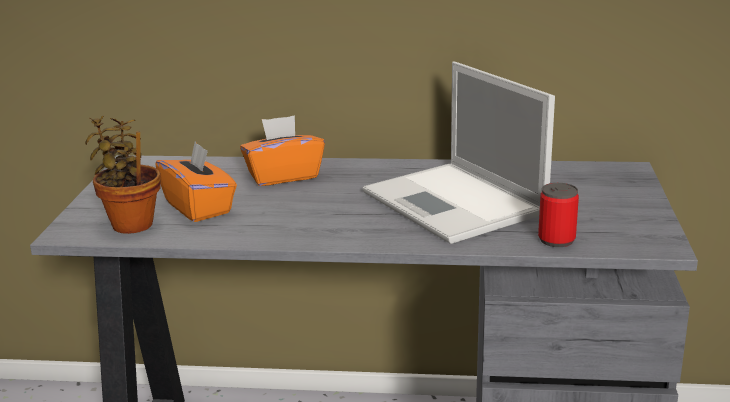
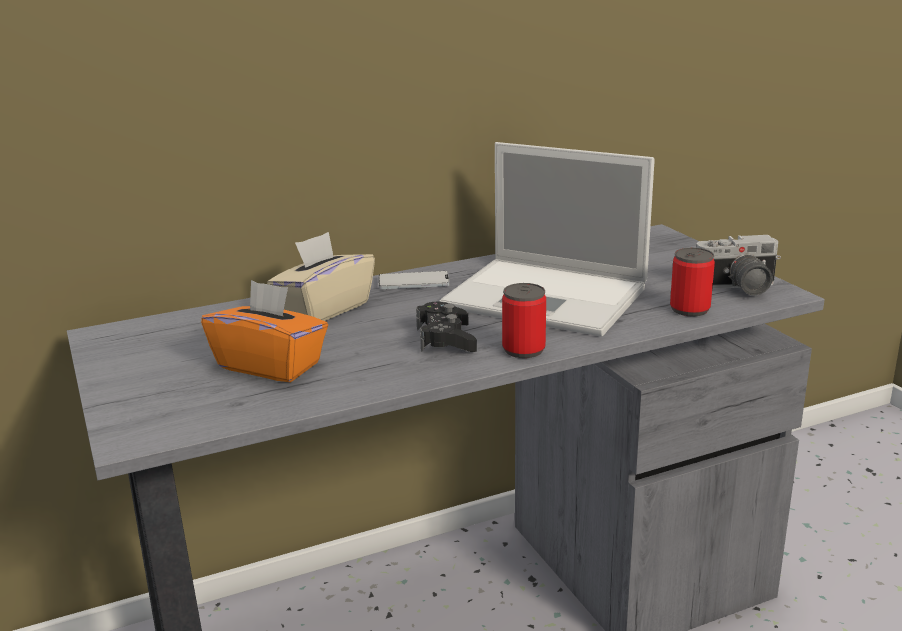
camera: 30 degrees left, 0 degrees up
potted plant [85,115,161,234] -> none
orange tissue box [240,115,325,186] -> beige tissue box [267,232,375,321]
none -> phone [379,271,450,289]
none -> black game controller [416,301,477,352]
none -> can [502,283,546,358]
none -> camera [696,235,781,295]

